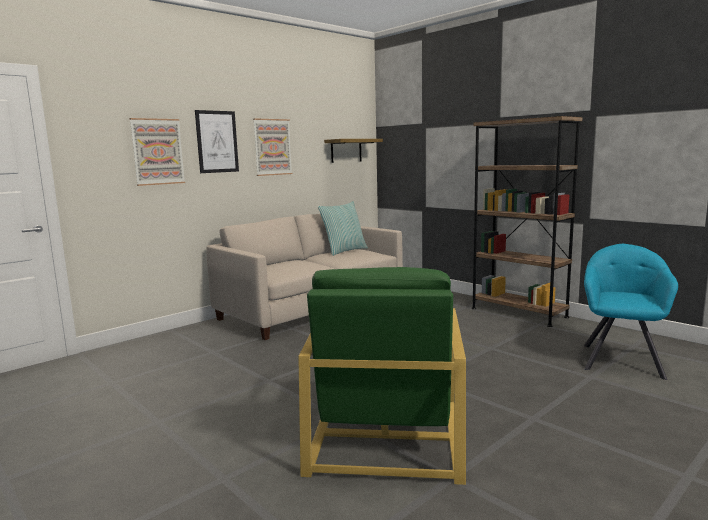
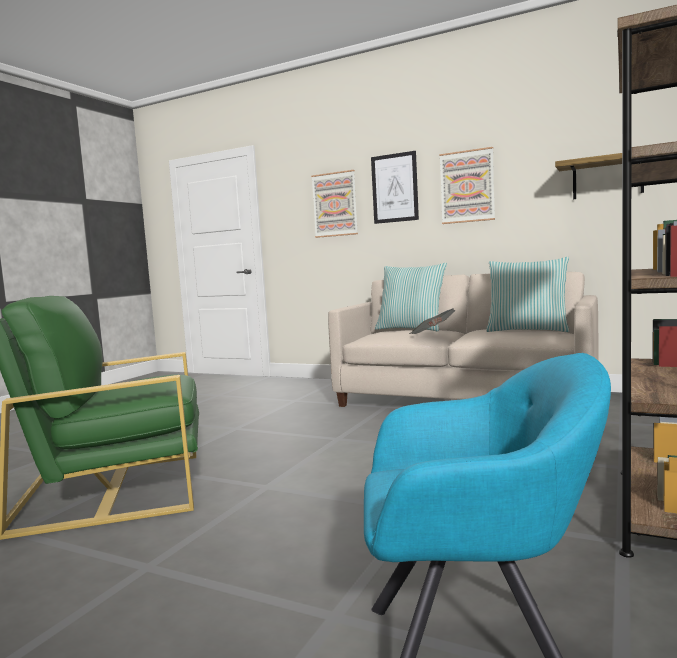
camera: 70 degrees right, 5 degrees down
none -> pillow [375,263,447,332]
none -> newspaper [409,308,455,334]

